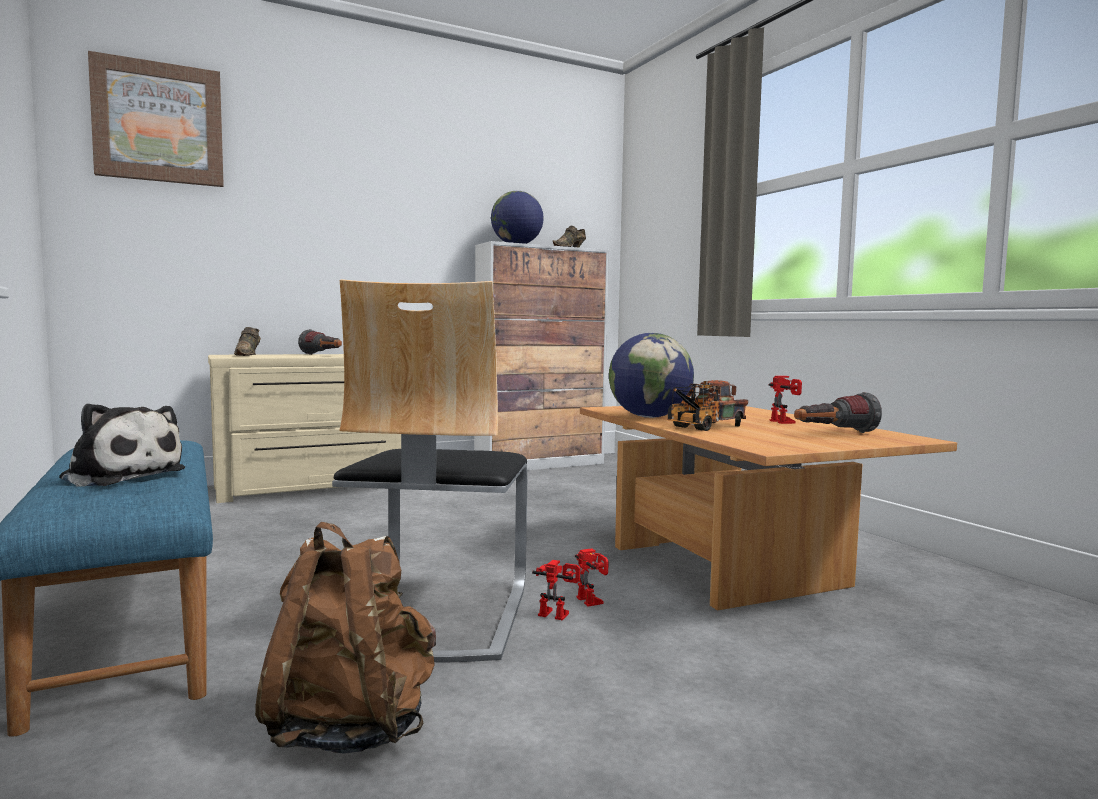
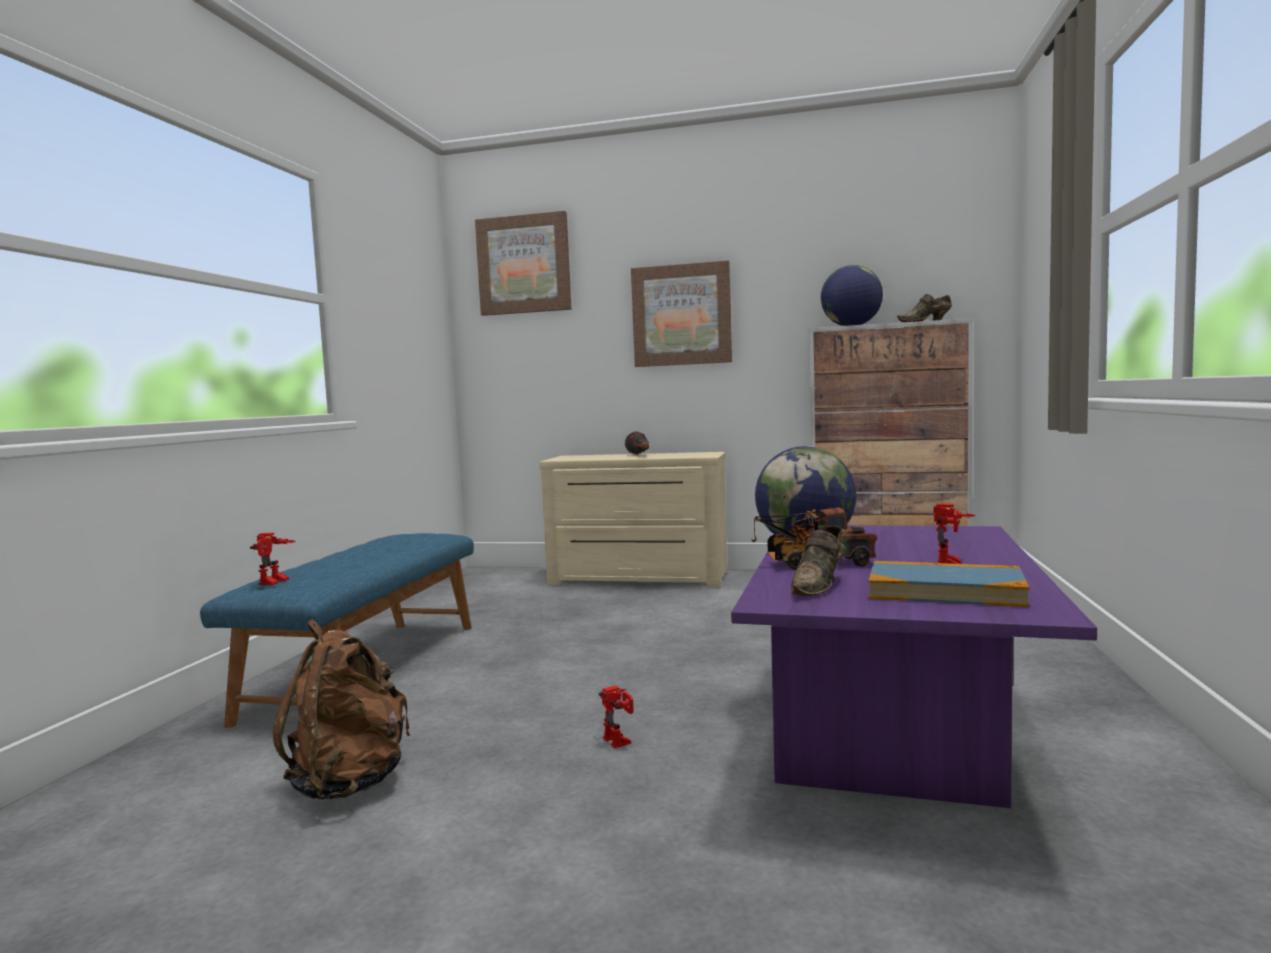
camera: 40 degrees right, 0 degrees up
plush toy [59,403,185,486] -> none
brown shoe [234,327,261,356] -> brown shoe moved to [790,525,845,596]
chair [332,279,527,662] -> none
toy robot [575,548,609,607] -> toy robot moved to [250,533,296,585]
brown coffee table [580,406,957,610] -> purple coffee table [731,525,1097,808]
flashlight [794,392,882,433] -> book [869,561,1029,607]
none -> picture [631,261,732,367]

